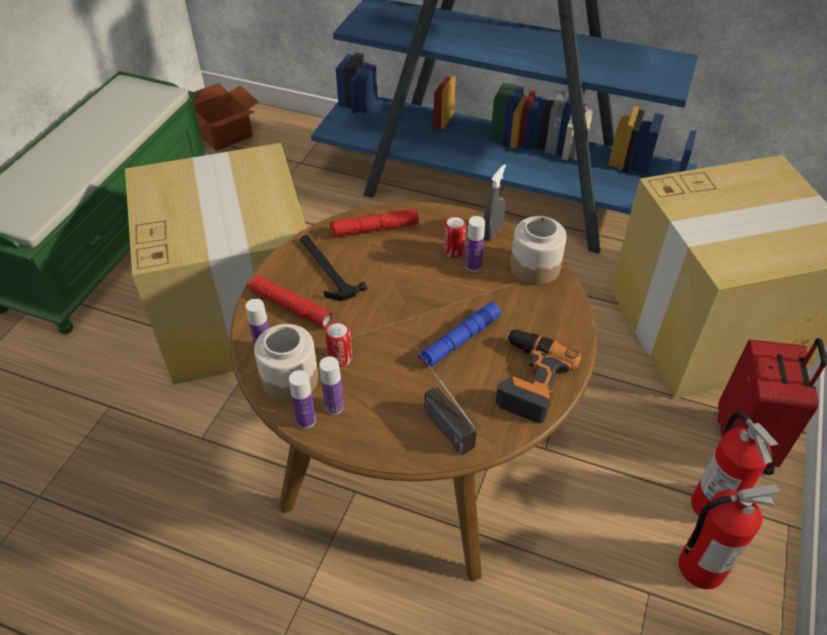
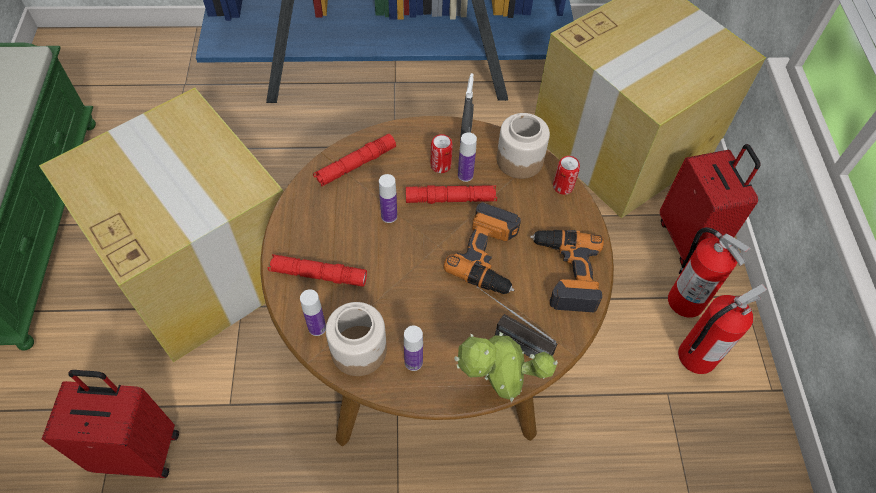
camera: 25 degrees left, 10 degrees up
cardboard box [194,83,259,151] -> none
bottle [289,370,316,429] -> bottle moved to [379,174,397,223]
hammer [300,235,367,301] -> none
can [325,322,353,367] -> can moved to [553,156,580,195]
blue flashlight [418,302,501,367] -> power drill [444,202,521,294]
none -> red suitcase [42,370,179,478]
none -> red flashlight [406,185,497,204]
none -> potted plant [454,332,558,402]

